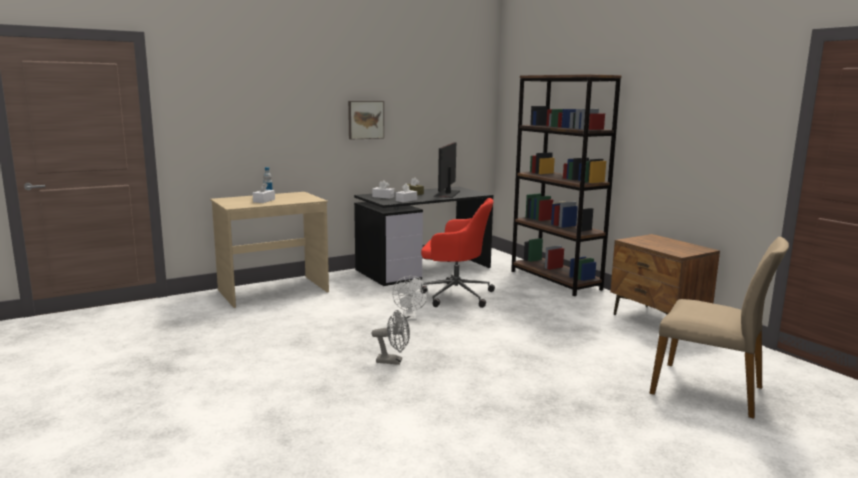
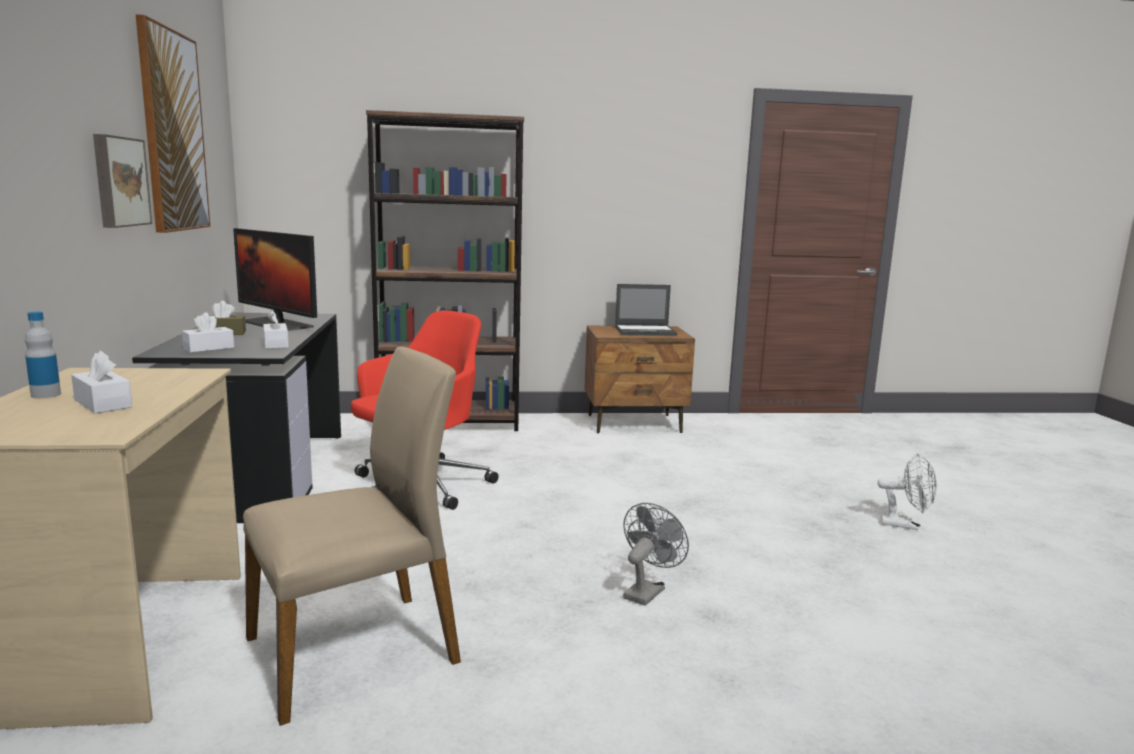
camera: 65 degrees left, 0 degrees up
white fan [393,276,428,321] -> white fan moved to [877,453,937,530]
beige chair [649,237,789,419] -> beige chair moved to [243,347,461,726]
none -> picture [136,14,210,233]
none -> laptop [615,284,677,336]

